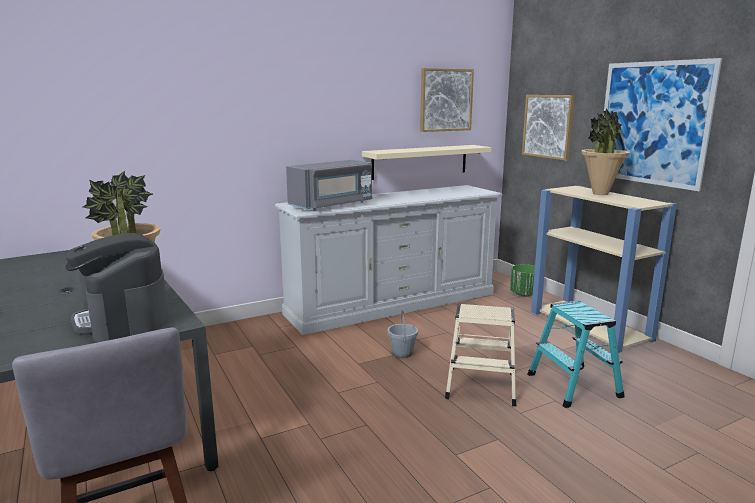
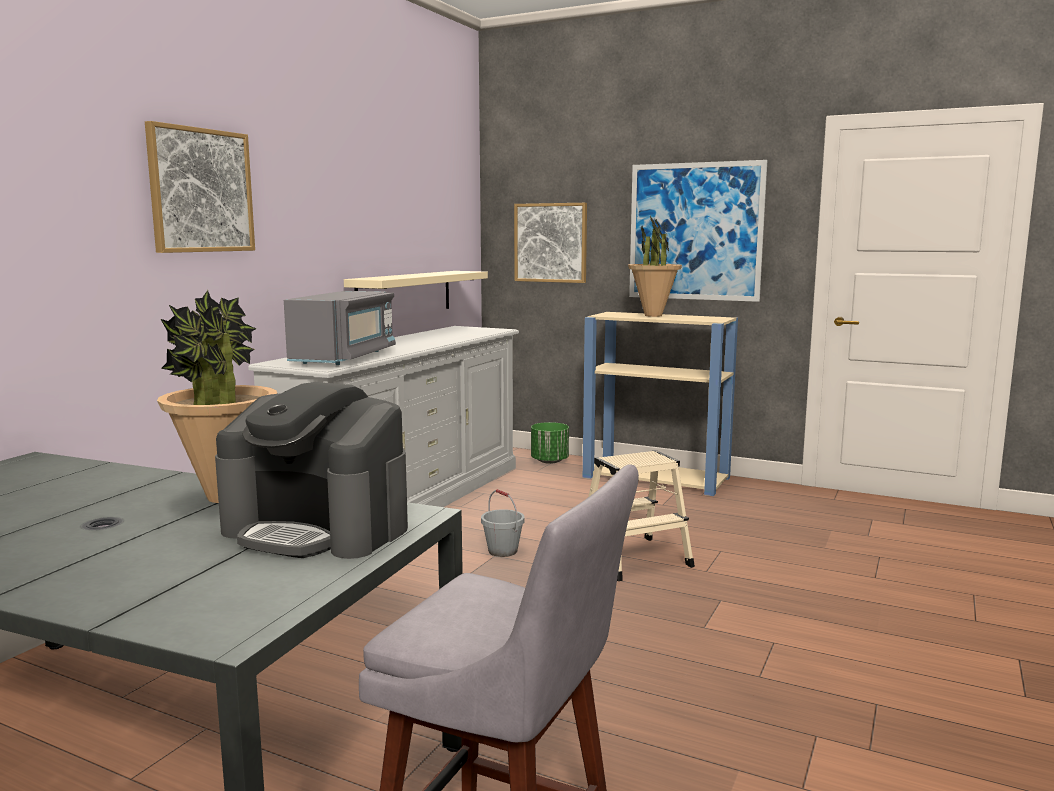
camera: 35 degrees left, 5 degrees down
picture [420,68,474,132] -> picture moved to [145,121,255,253]
turquoise step ladder [527,300,625,408] -> none

